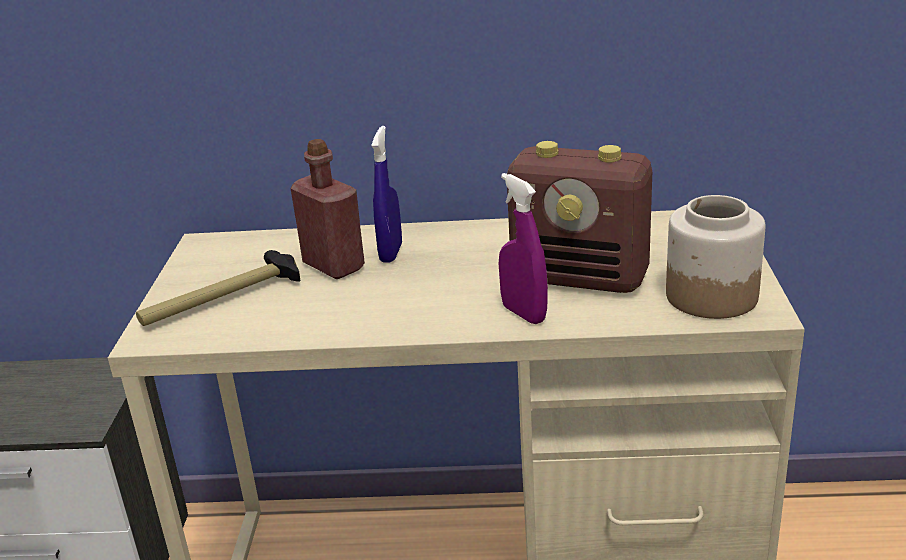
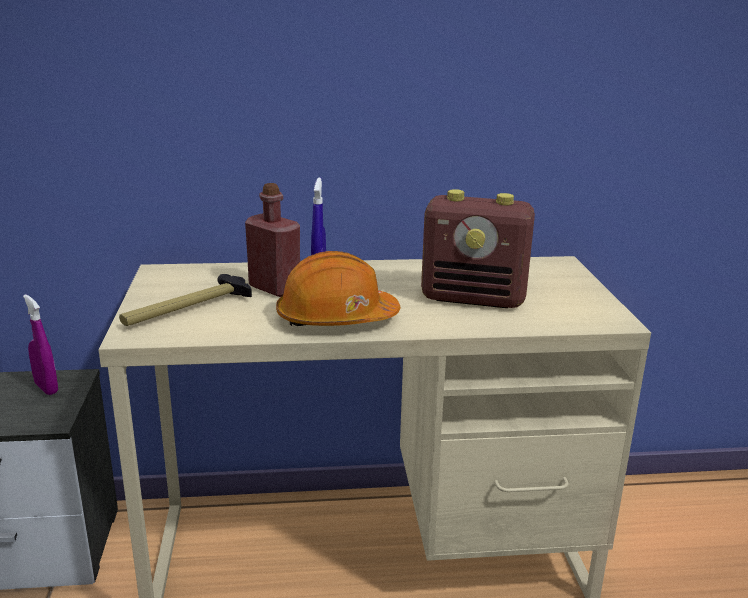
camera: 10 degrees left, 5 degrees down
purple spray bottle [499,173,548,324] -> purple spray bottle moved to [23,294,58,395]
jar [666,195,765,319] -> none
none -> orange hard hat [276,251,401,326]

